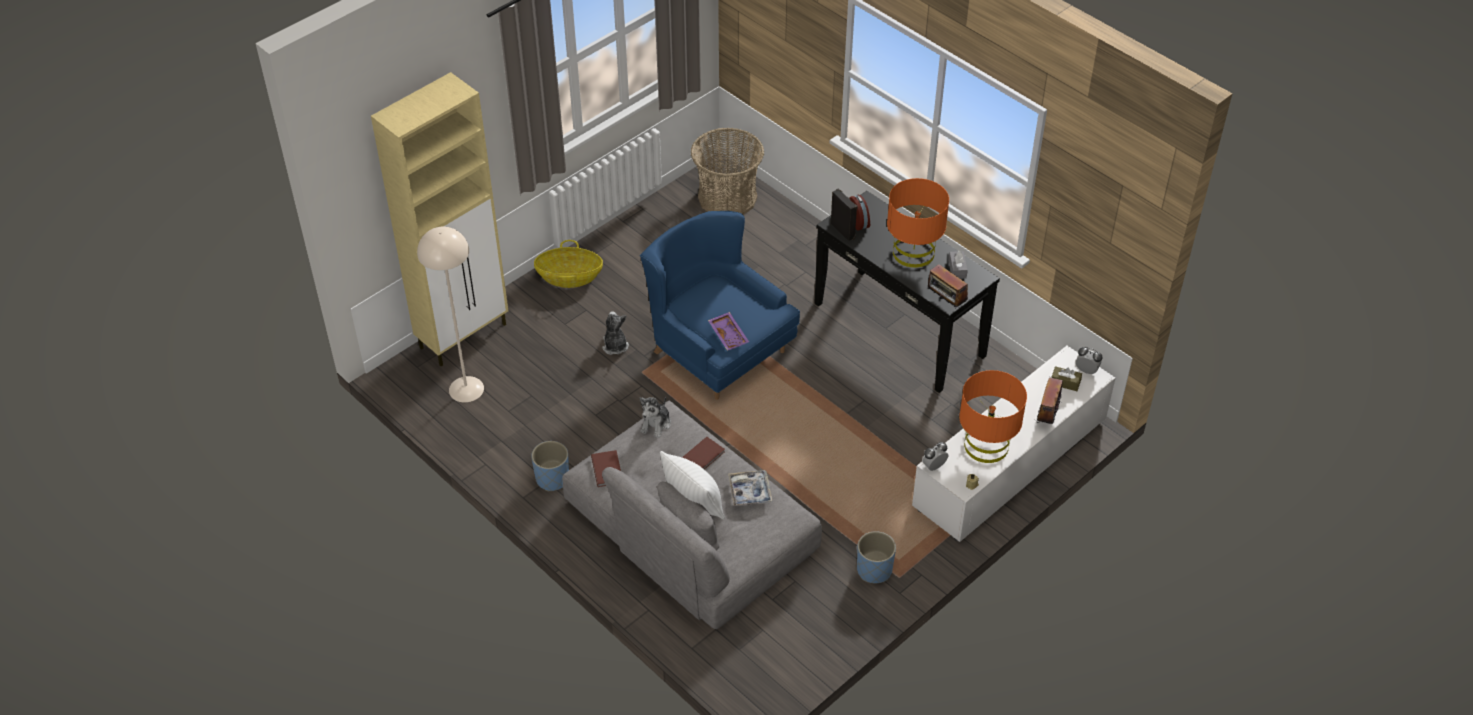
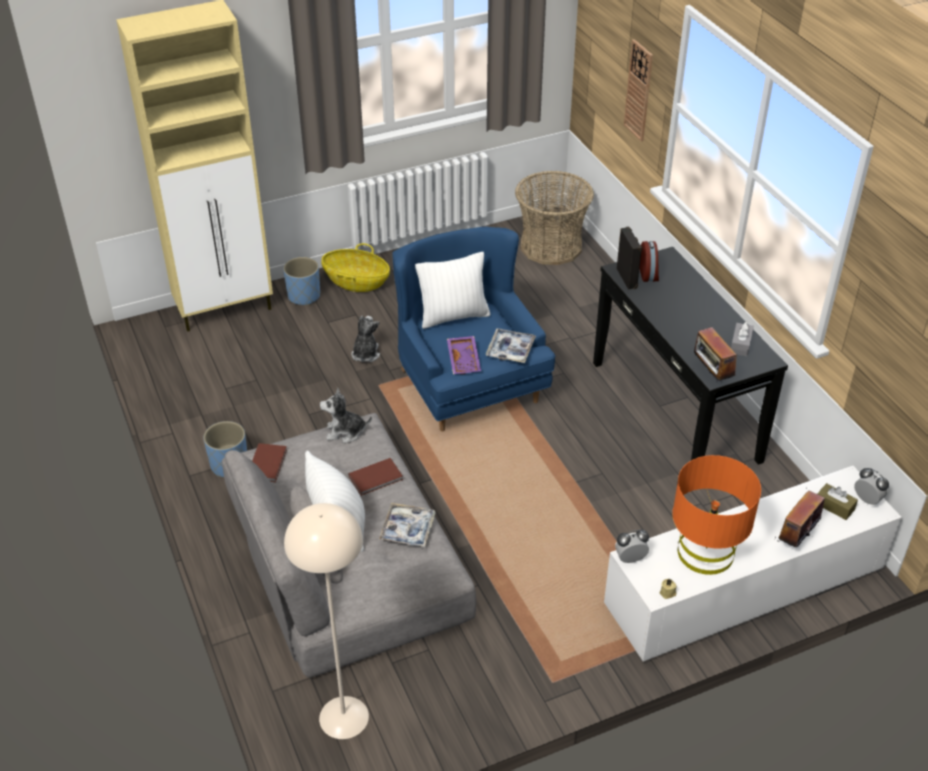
camera: 20 degrees right, 5 degrees down
beige floor lamp [417,227,484,402] -> beige floor lamp moved to [284,503,369,739]
plush toy [639,396,671,438] -> plush toy turned 45 degrees clockwise [320,388,372,443]
blue planter [857,531,896,583] -> blue planter moved to [283,257,320,305]
orange table lamp [887,178,949,268] -> none
none -> white pillow [415,252,490,329]
none -> tray [485,328,536,363]
none -> wall clock [624,39,653,141]

